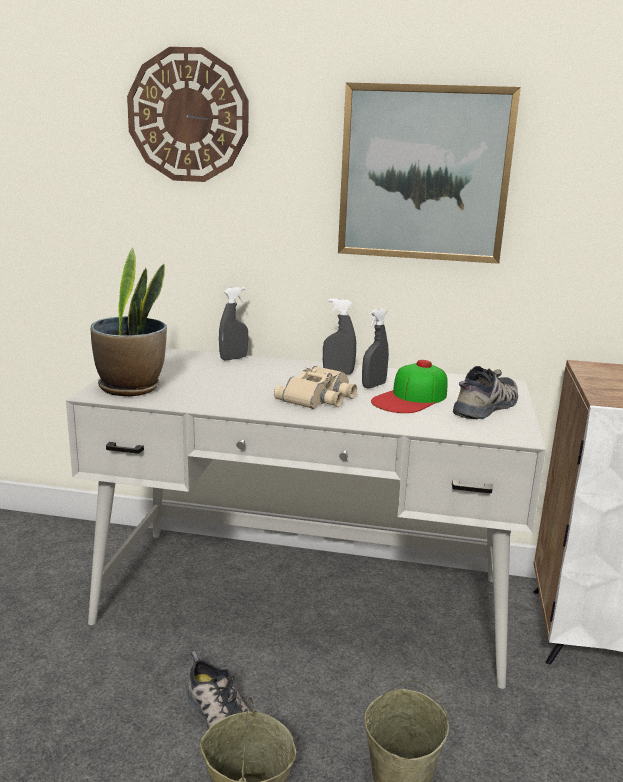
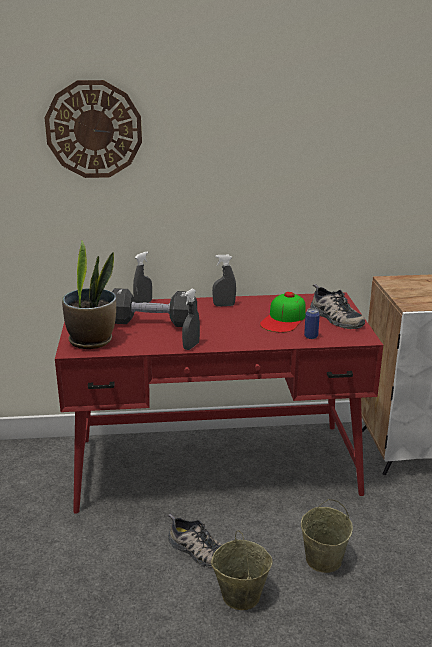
camera: 15 degrees left, 5 degrees up
white desk [66,348,546,689] -> red desk [55,292,383,514]
beige binoculars [274,366,357,409] -> none
picture [338,82,521,264] -> none
grey spray bottle [362,308,389,389] -> grey spray bottle moved to [182,289,200,350]
shoe [453,366,518,419] -> shoe turned 120 degrees clockwise [310,284,365,329]
none -> black dumbbell [111,288,197,327]
none -> can [304,308,320,339]

